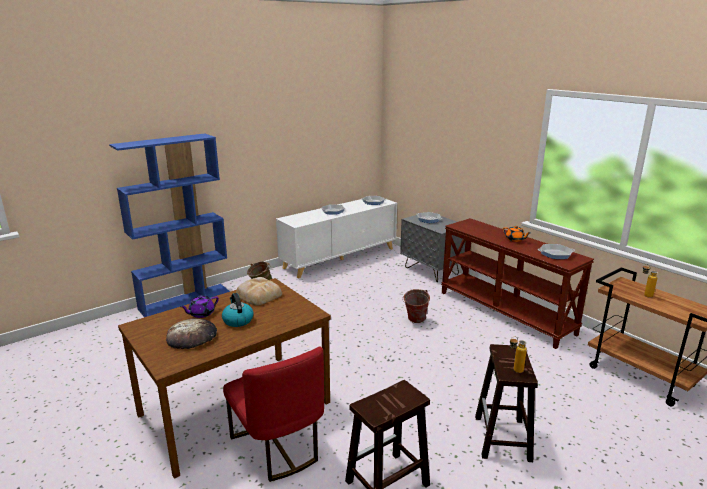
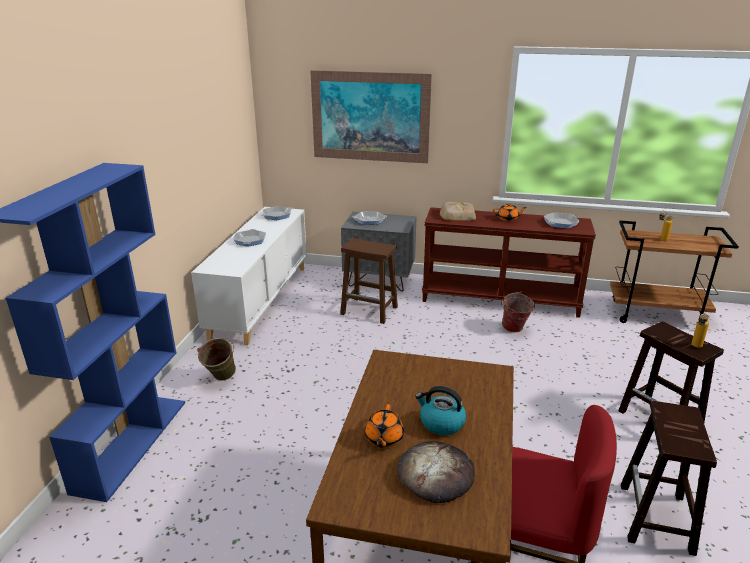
camera: 40 degrees left, 5 degrees up
purple teapot [180,296,219,318] -> orange teapot [365,404,404,447]
bread [236,277,282,306] -> bread moved to [440,202,476,221]
bucket [402,289,430,323] -> bucket moved to [501,291,535,332]
none -> picture [310,70,432,163]
none -> brown stool [340,238,398,324]

